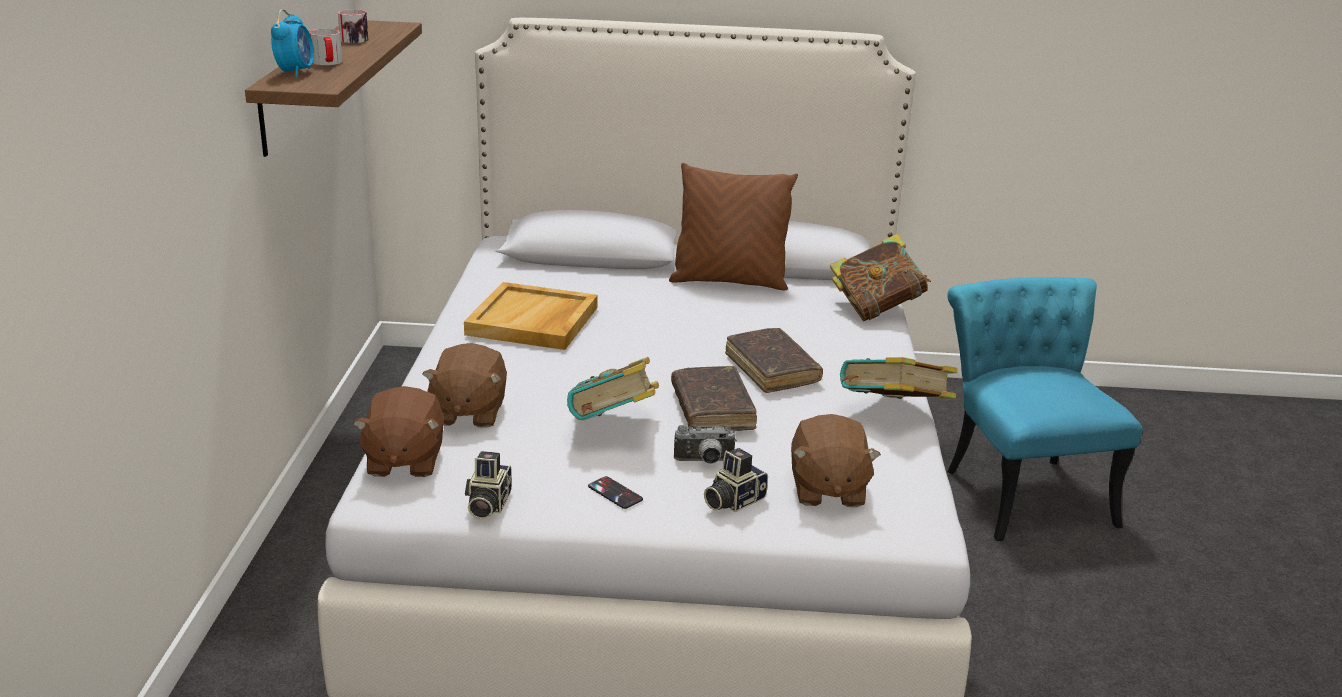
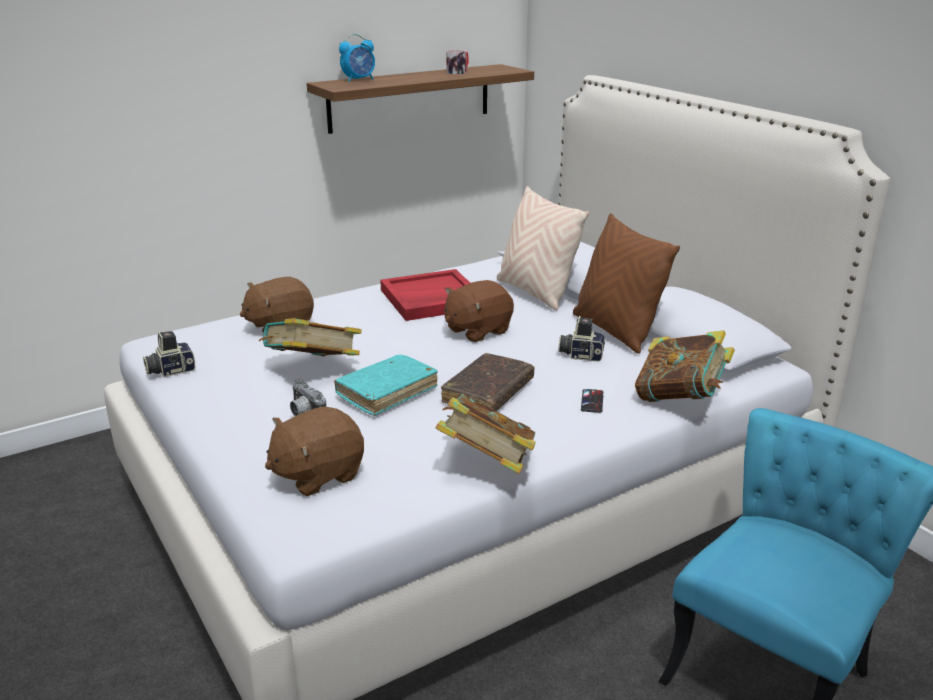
camera: 55 degrees right, 0 degrees up
mug [309,29,342,65] -> none
brown plush toy [353,386,444,477] -> brown plush toy moved to [445,280,514,342]
beige tray [464,282,598,350] -> red tray [380,269,470,321]
phone [588,476,643,509] -> phone moved to [581,389,603,413]
brown book [671,366,757,431] -> turquoise book [334,355,438,416]
camera [704,448,768,512] -> camera moved to [559,316,605,362]
none -> beige pillow [497,186,589,310]

